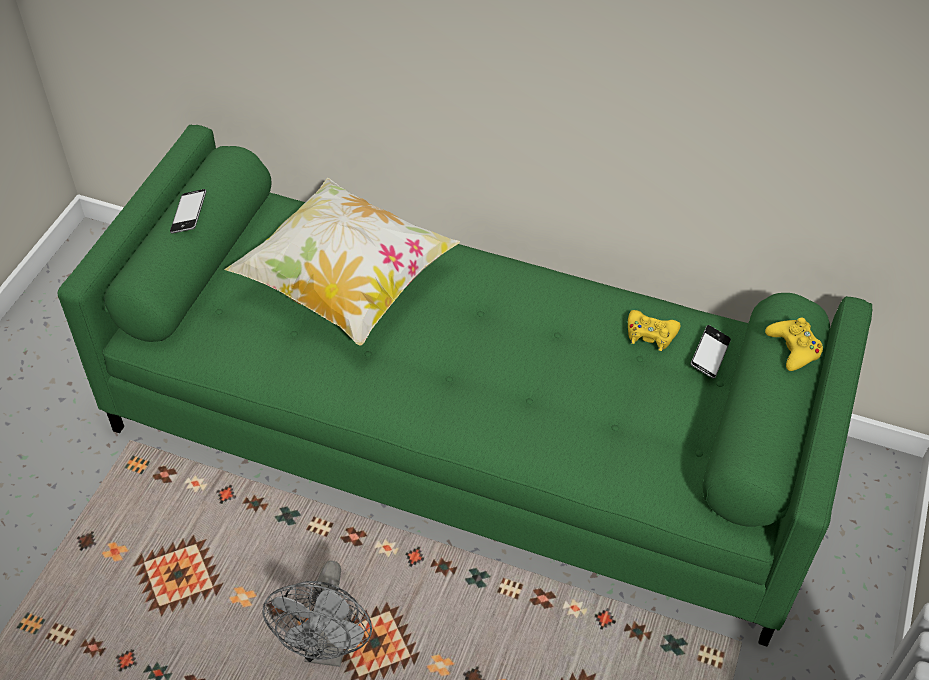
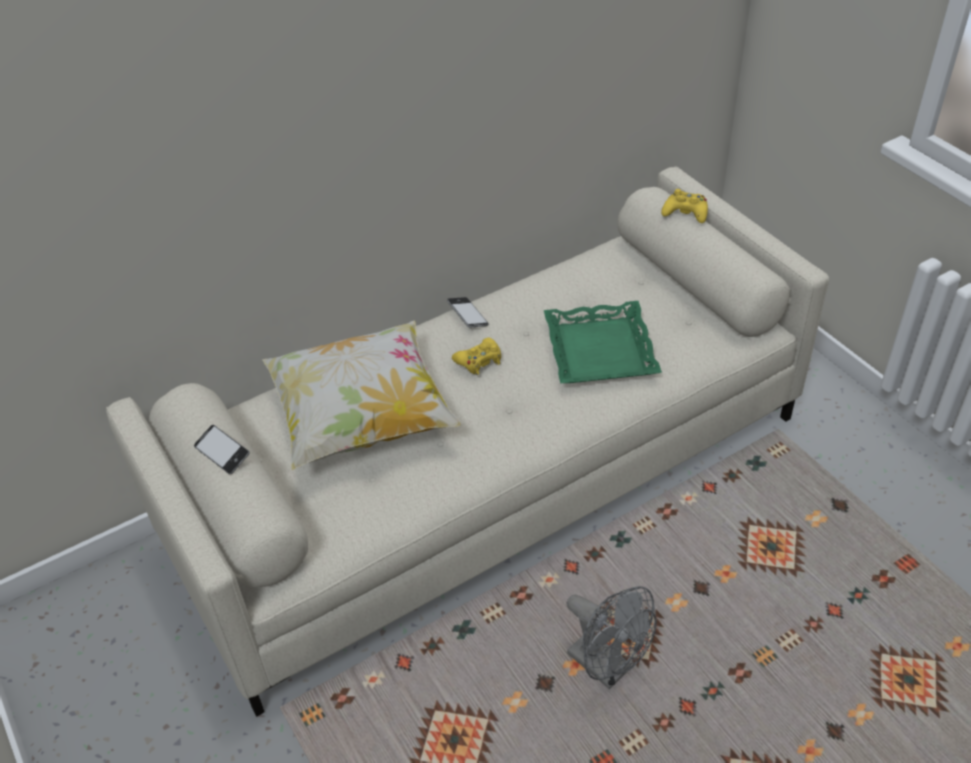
camera: 50 degrees left, 5 degrees down
green sofa [58,125,872,646] -> beige sofa [106,166,829,717]
yellow game controller [628,310,680,351] -> yellow game controller moved to [452,338,501,375]
phone [691,325,731,378] -> phone moved to [447,297,489,328]
none -> green tray [544,301,662,383]

